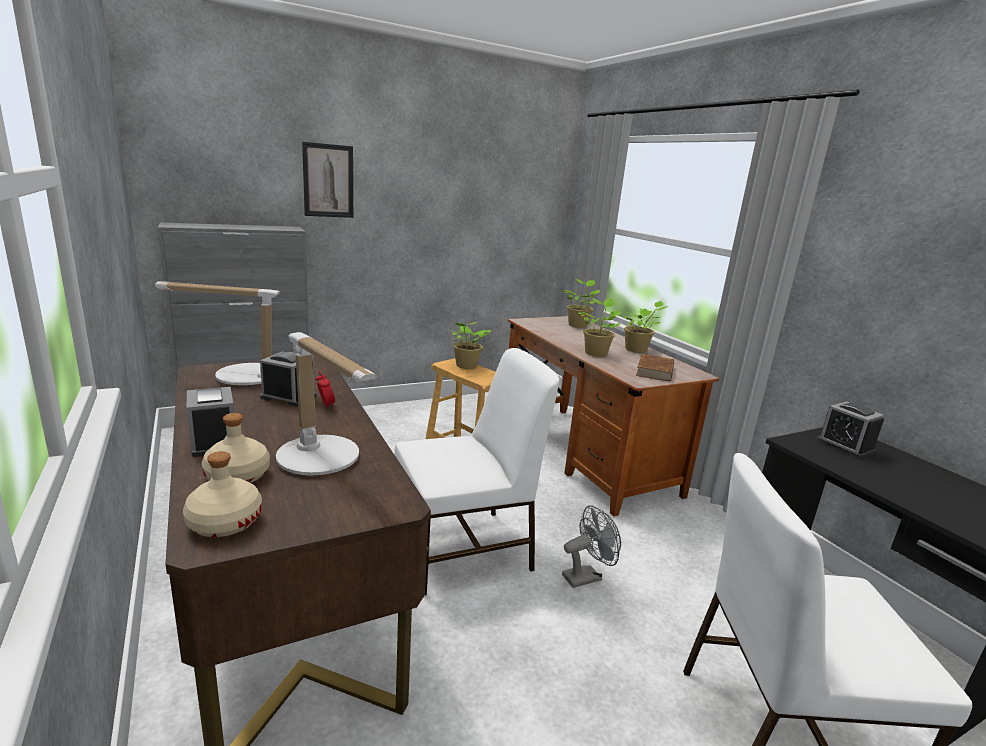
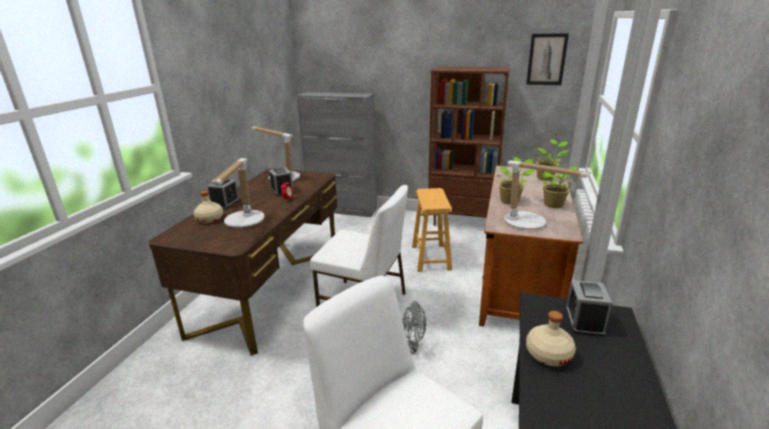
camera: 45 degrees right, 5 degrees up
beige bottle [183,451,262,537] -> beige bottle moved to [526,311,576,366]
picture [302,142,353,218] -> picture moved to [526,33,569,85]
potted plant [451,322,491,369] -> none
brown book [636,354,674,382] -> table lamp [504,160,591,230]
none -> brown bookcase [428,67,510,226]

